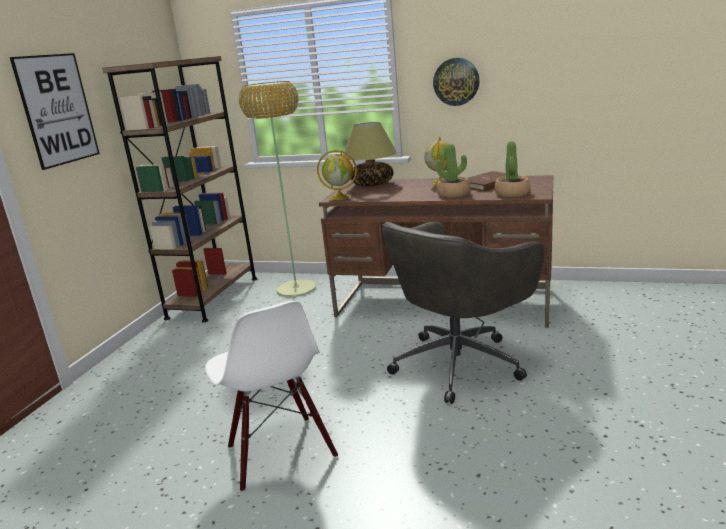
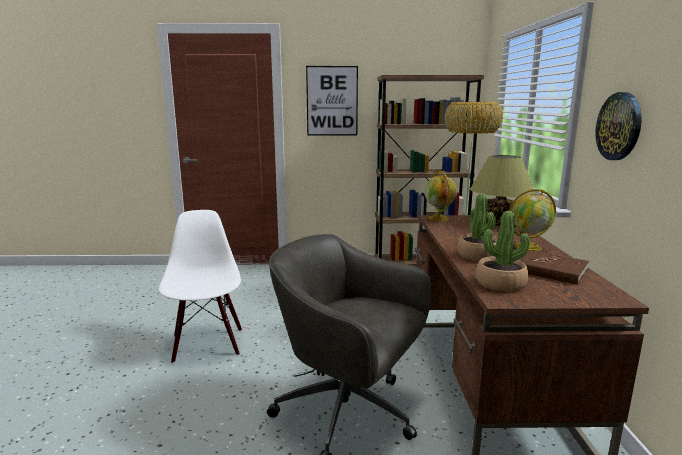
camera: 70 degrees right, 5 degrees down
white chair [205,301,338,492] -> white chair turned 120 degrees clockwise [159,210,242,364]

